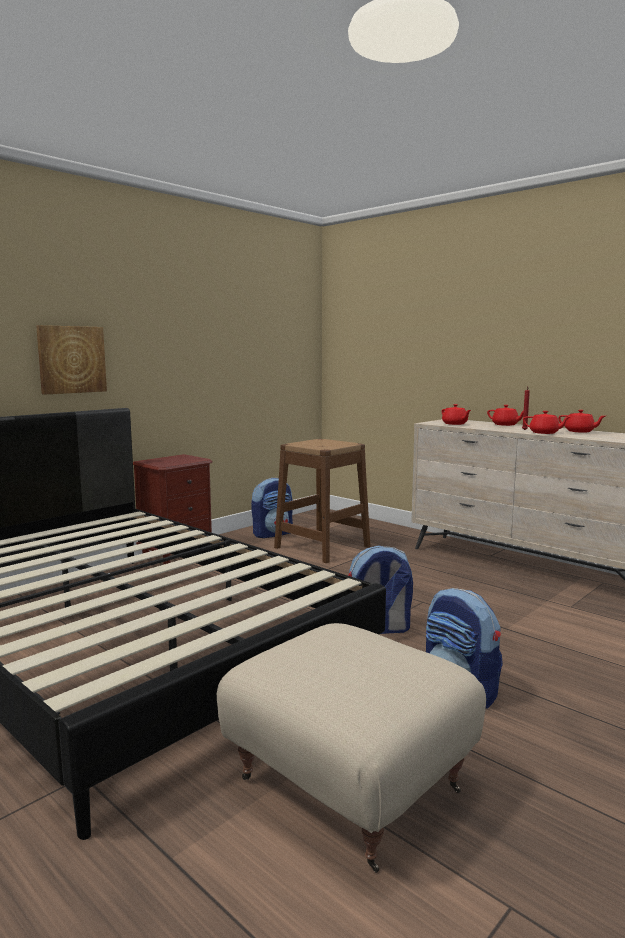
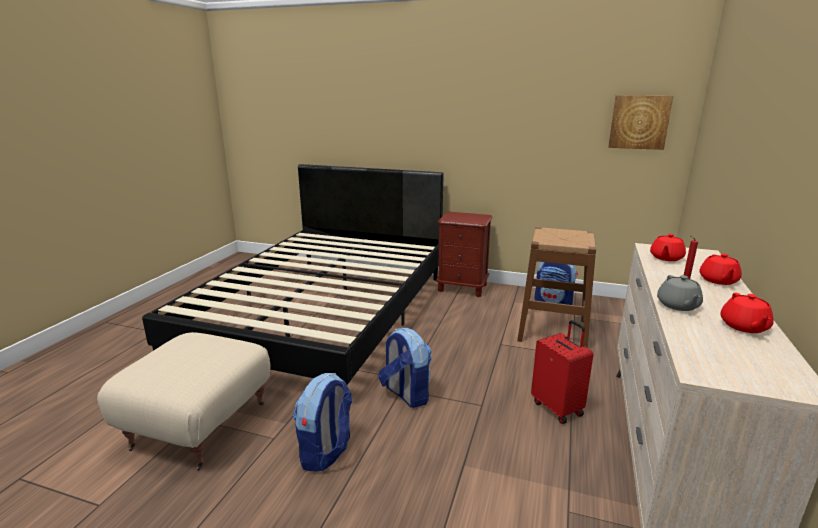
camera: 65 degrees right, 10 degrees up
picture [36,325,107,395] -> picture moved to [608,95,673,150]
red teapot [523,411,570,434] -> grey teapot [657,275,703,311]
none -> red suitcase [531,320,593,424]

